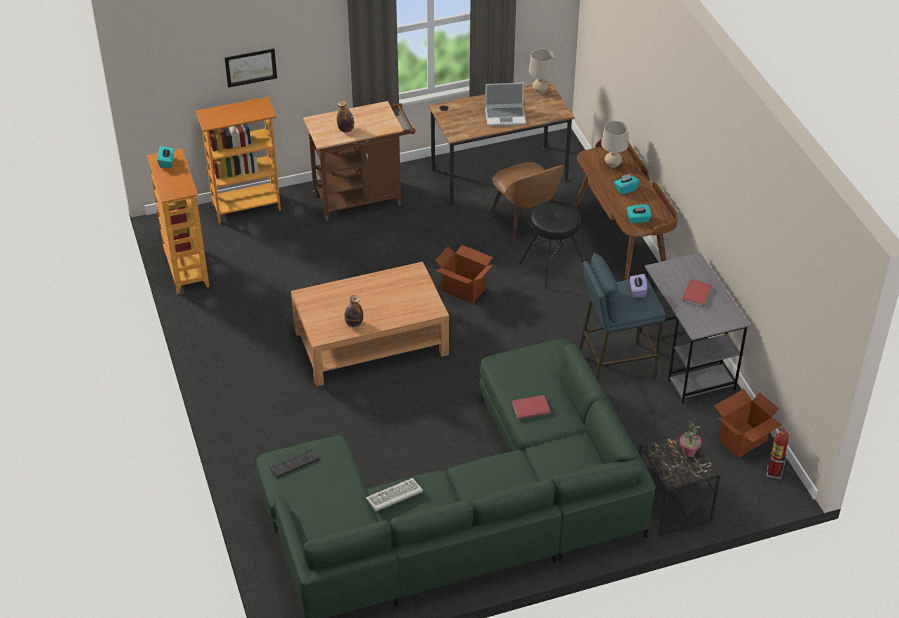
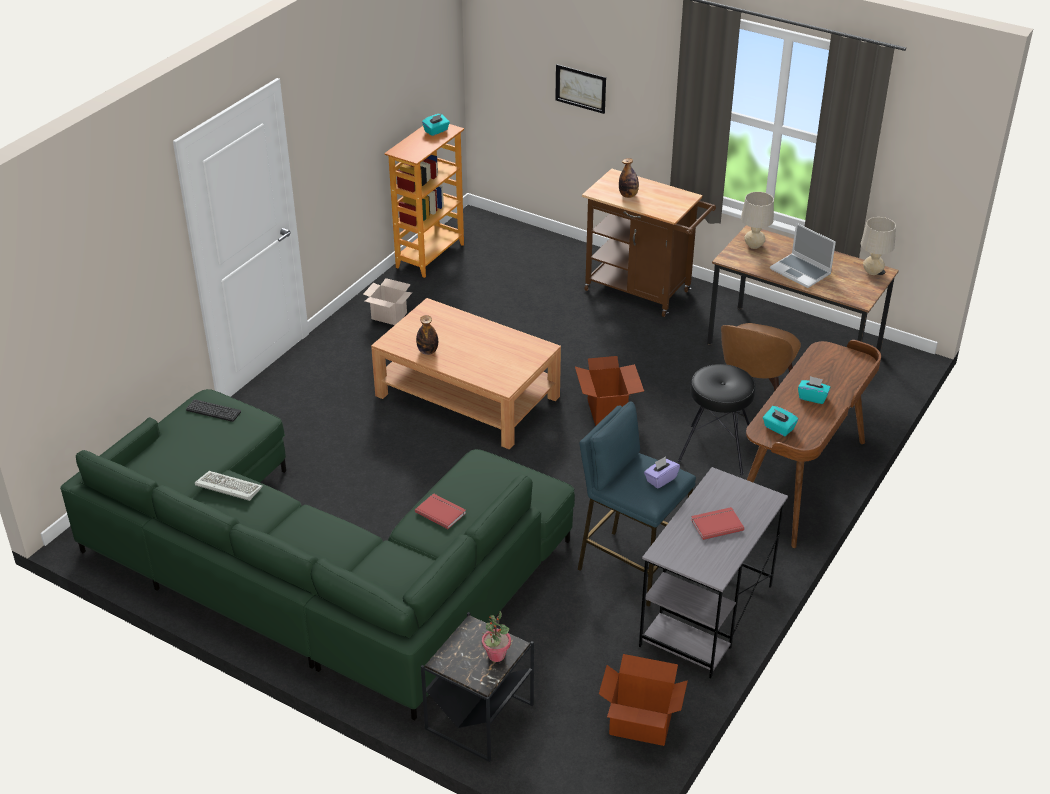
camera: 50 degrees right, 5 degrees down
bookcase [195,97,281,223] -> none
beige table lamp [601,121,629,168] -> beige table lamp moved to [741,192,774,249]
fire extinguisher [767,428,789,479] -> none
none -> cardboard box [363,278,412,325]

